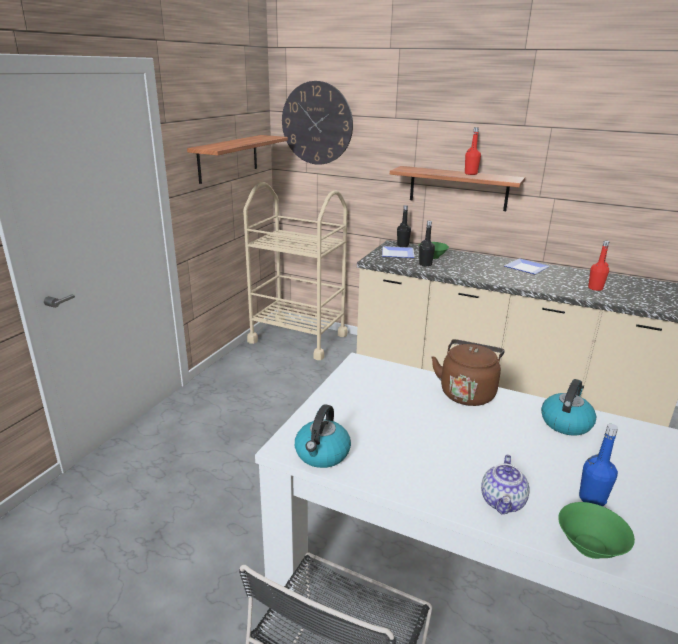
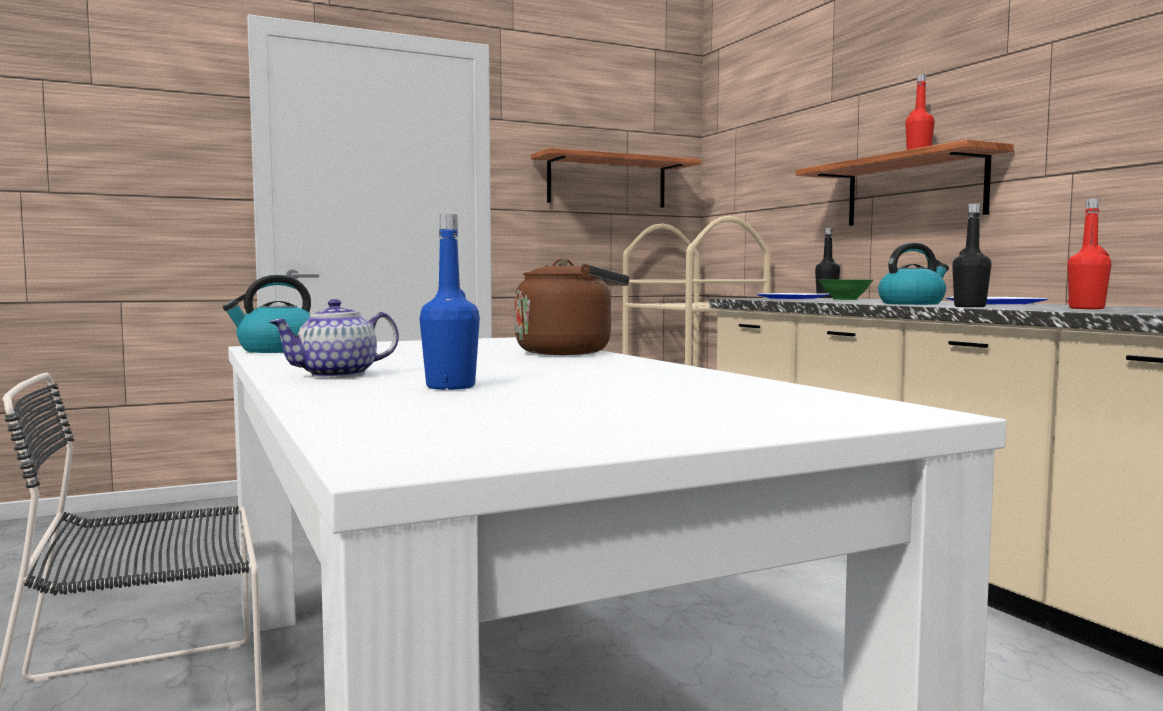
camera: 40 degrees right, 20 degrees down
wall clock [282,81,353,165] -> none
black bottle [419,221,435,267] -> black bottle moved to [952,203,991,307]
kettle [541,379,596,436] -> kettle moved to [878,243,949,305]
green bowl [558,502,635,559] -> none

